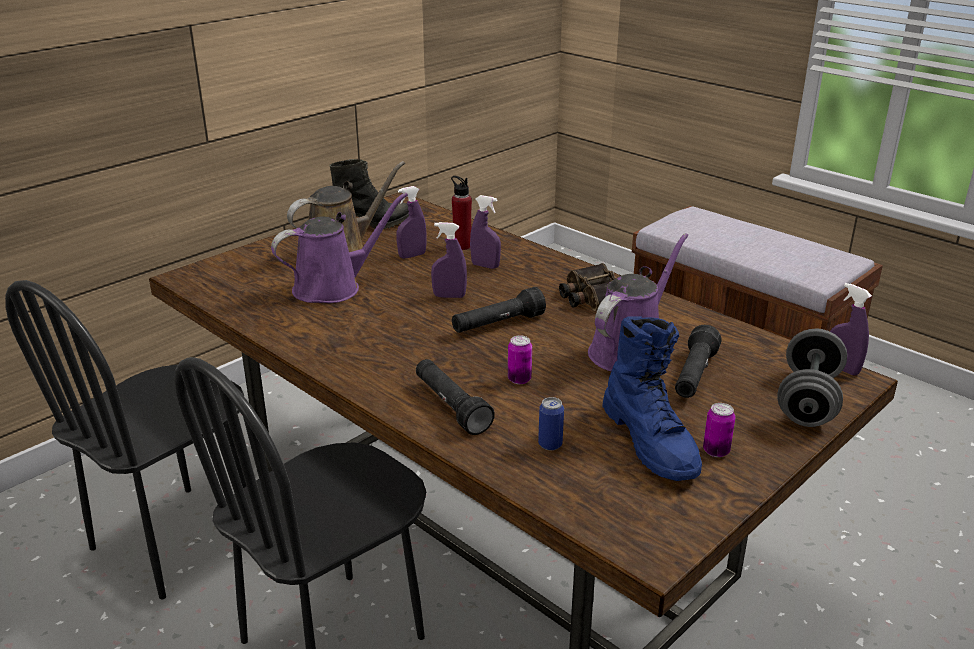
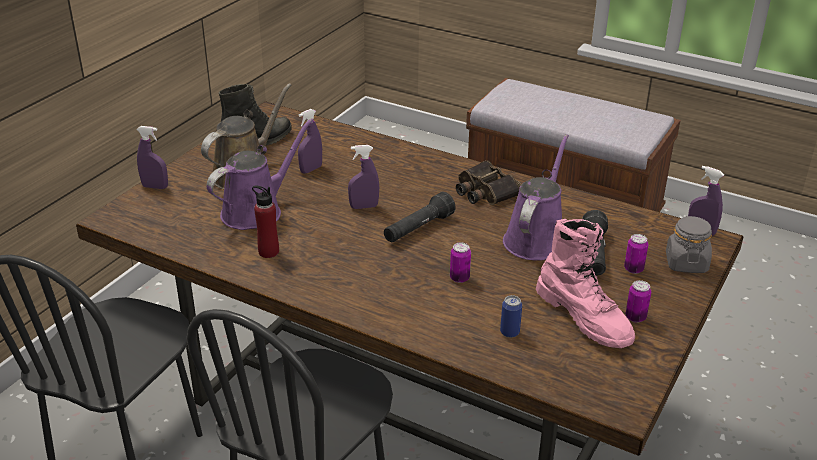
camera: 15 degrees left, 5 degrees up
black flashlight [416,359,495,435] -> none
red bottle [451,176,472,250] -> red bottle moved to [252,186,279,258]
purple spray bottle [470,195,501,269] -> purple spray bottle moved to [136,126,168,189]
blue boot [603,316,702,481] -> pink boot [536,219,635,348]
grey dumbbell [777,328,847,427] -> grey jar [666,216,712,273]
none -> can [624,234,648,274]

